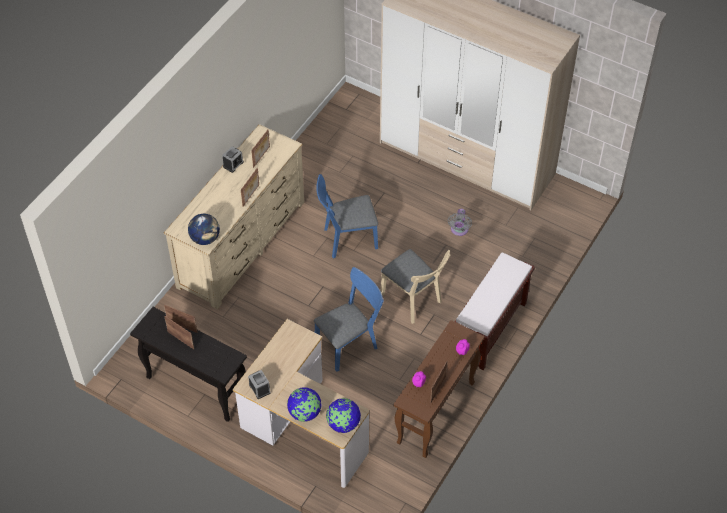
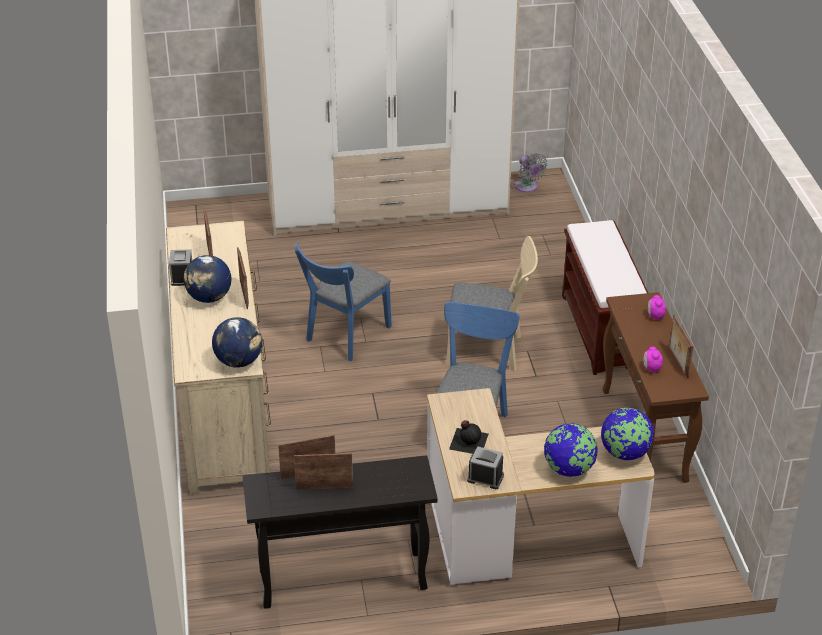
camera: 40 degrees left, 15 degrees down
grey fan [448,209,472,236] -> grey fan moved to [515,153,547,192]
none -> globe [184,255,231,303]
none -> black bottle [449,420,489,454]

